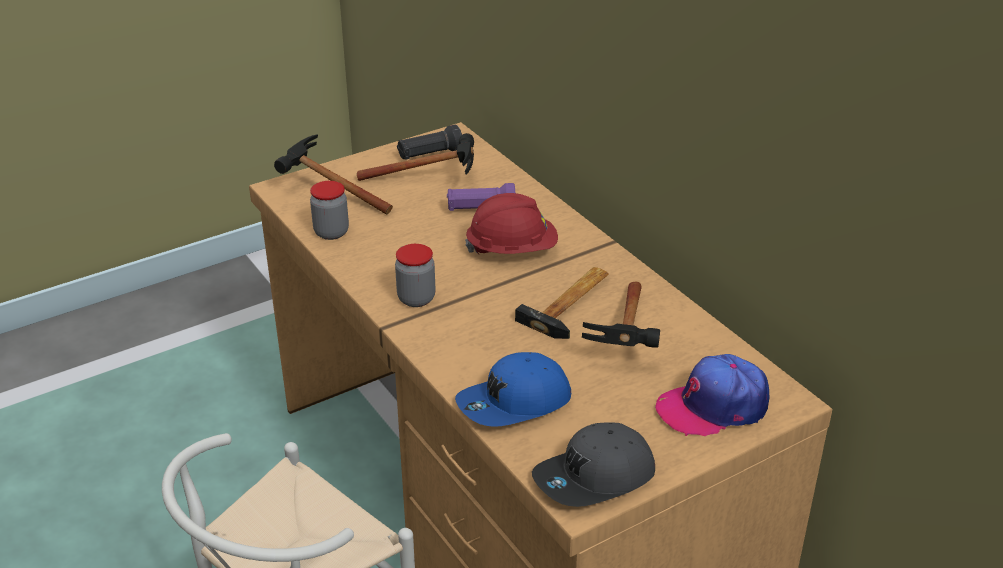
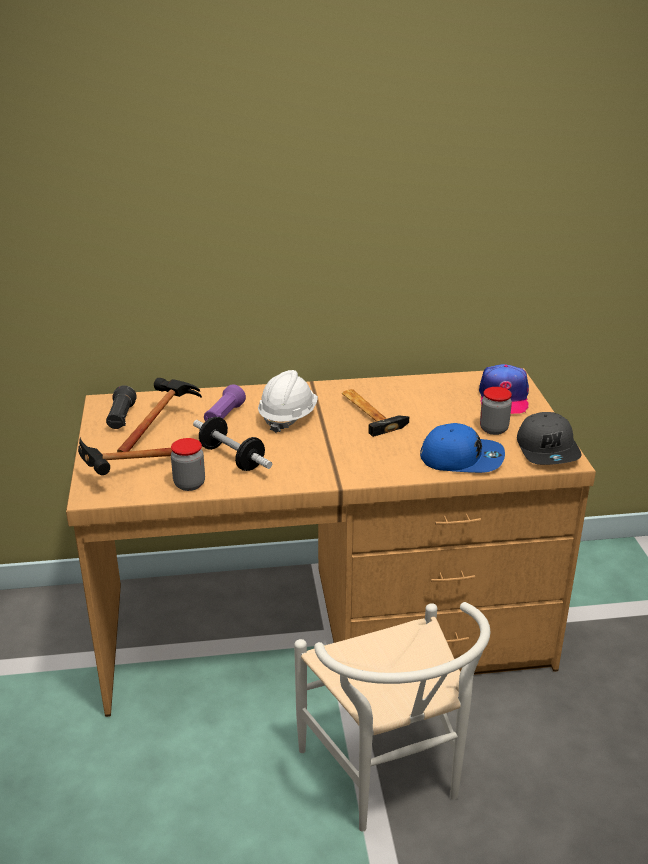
camera: 65 degrees left, 5 degrees down
jar [395,244,436,307] -> jar moved to [480,387,512,435]
blue cap [455,352,571,427] -> blue cap turned 75 degrees counterclockwise [420,423,505,473]
red hard hat [465,193,558,254] -> white hard hat [258,370,318,433]
hammer [582,282,660,348] -> none
none -> dumbbell [193,417,272,471]

